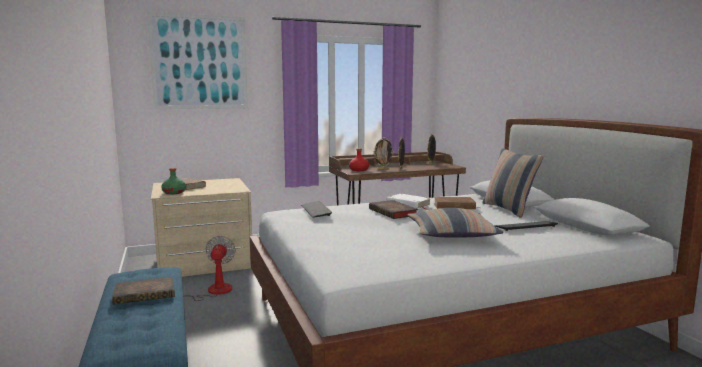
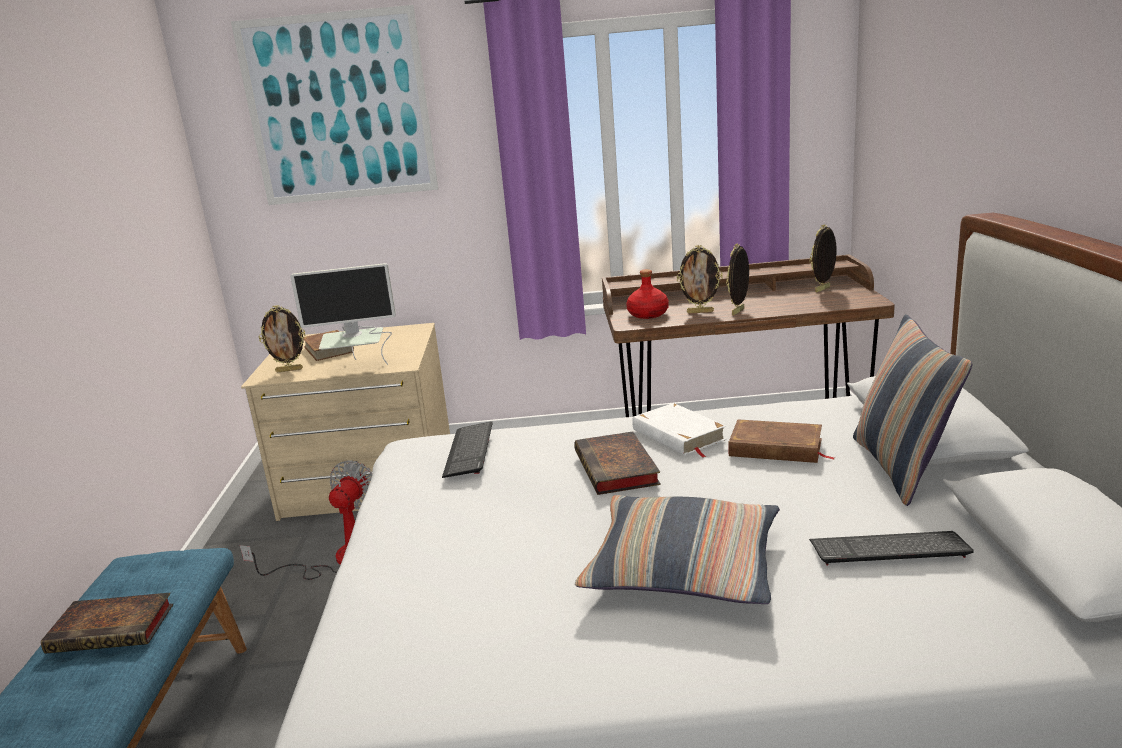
camera: 20 degrees right, 10 degrees up
green bottle [161,168,186,194] -> picture frame [258,305,306,373]
none -> monitor [290,263,396,365]

